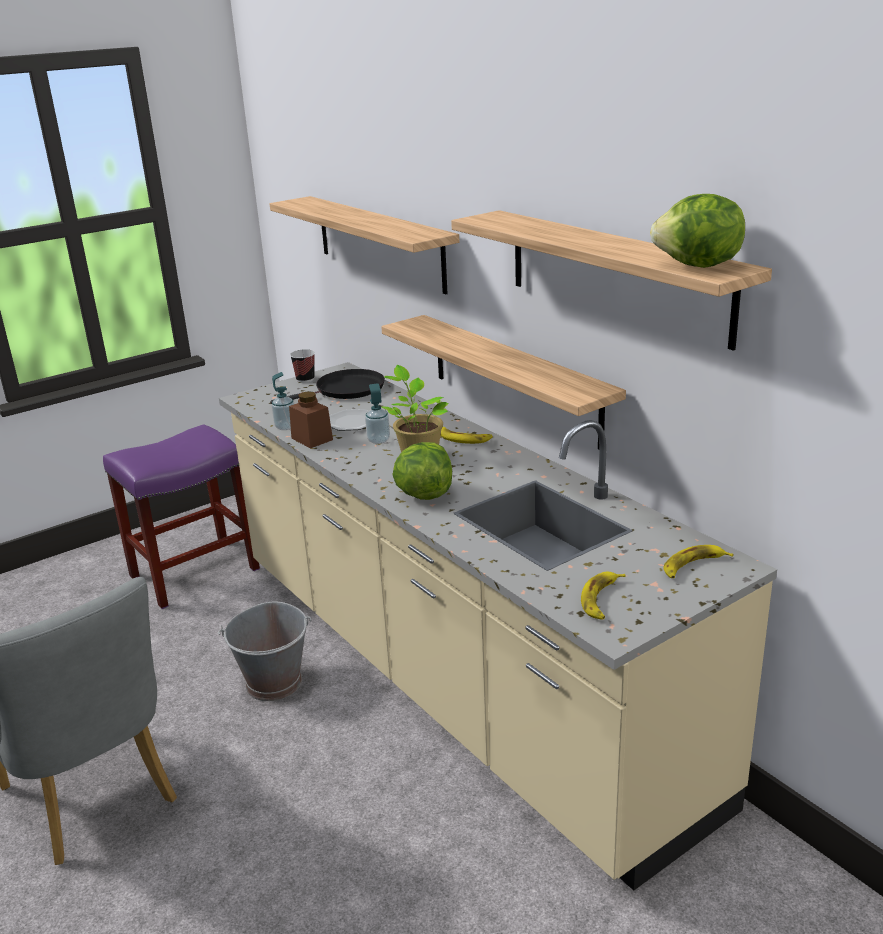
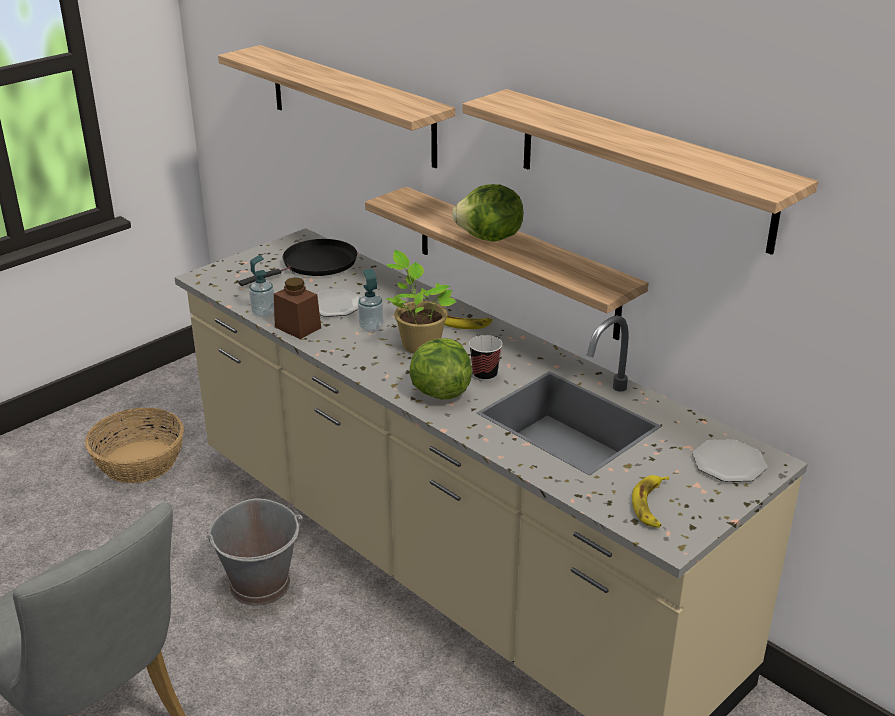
camera: 10 degrees left, 5 degrees up
purple stool [103,425,260,609] -> basket [85,408,184,483]
cup [290,349,315,383] -> cup moved to [469,335,503,381]
lettuce [650,194,745,268] -> lettuce moved to [452,184,523,242]
banana [663,545,734,578] -> plate [693,439,767,482]

